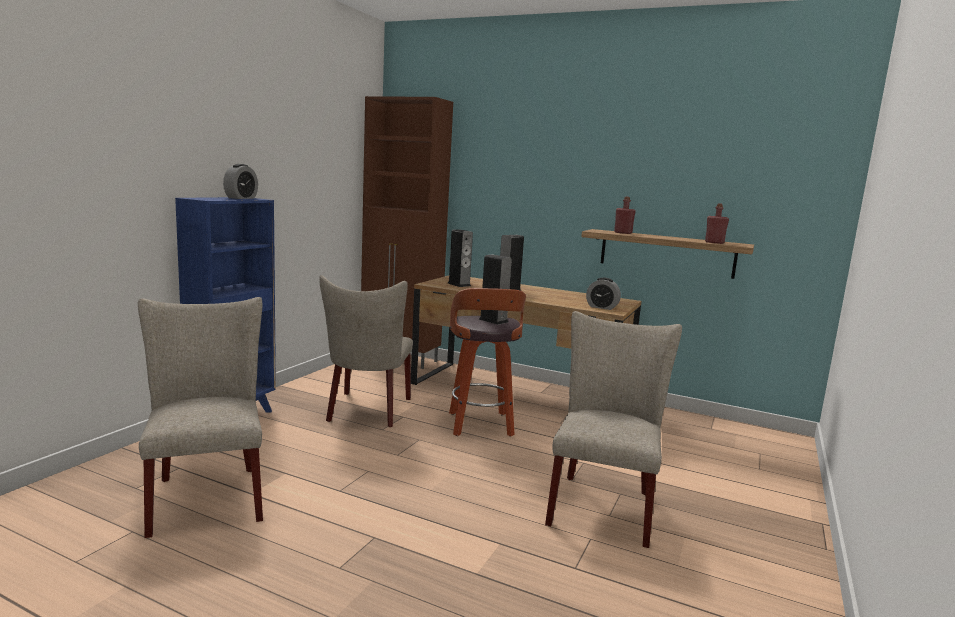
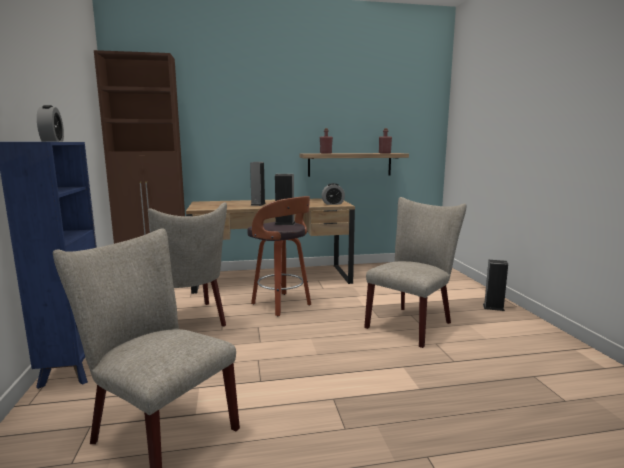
camera: 35 degrees left, 0 degrees up
speaker [448,229,473,287] -> speaker moved to [483,260,508,311]
beige chair [545,311,682,548] -> beige chair turned 60 degrees clockwise [364,197,467,348]

